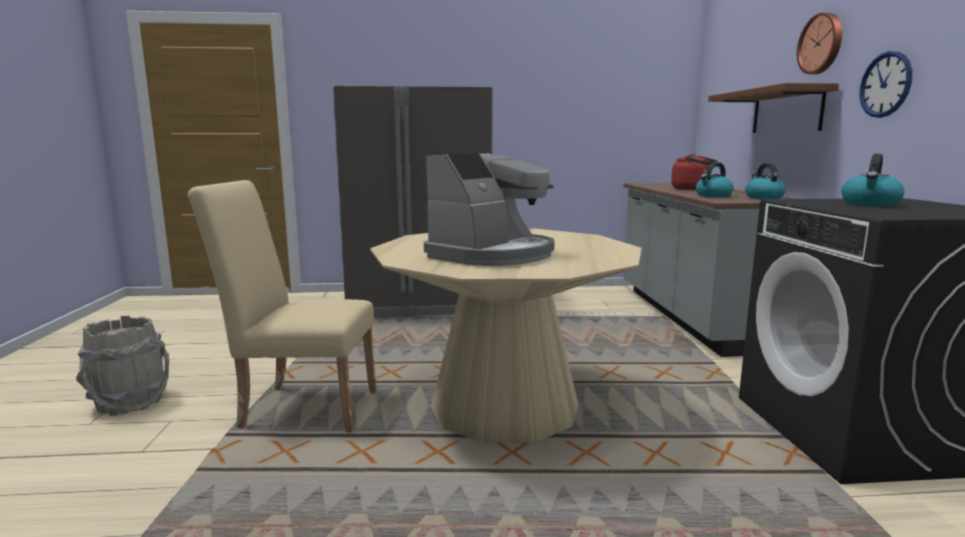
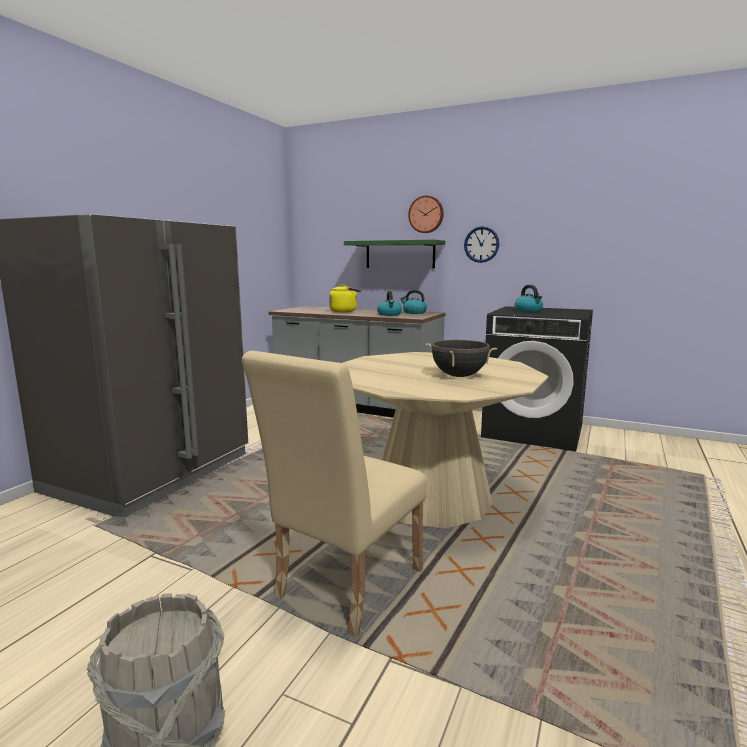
camera: 60 degrees left, 0 degrees up
coffee machine [424,153,555,266] -> black cooking pot [426,340,497,377]
red kettle [671,154,717,190] -> yellow kettle [329,284,361,312]
brown shelf [708,83,839,133] -> green shelf [344,240,445,269]

